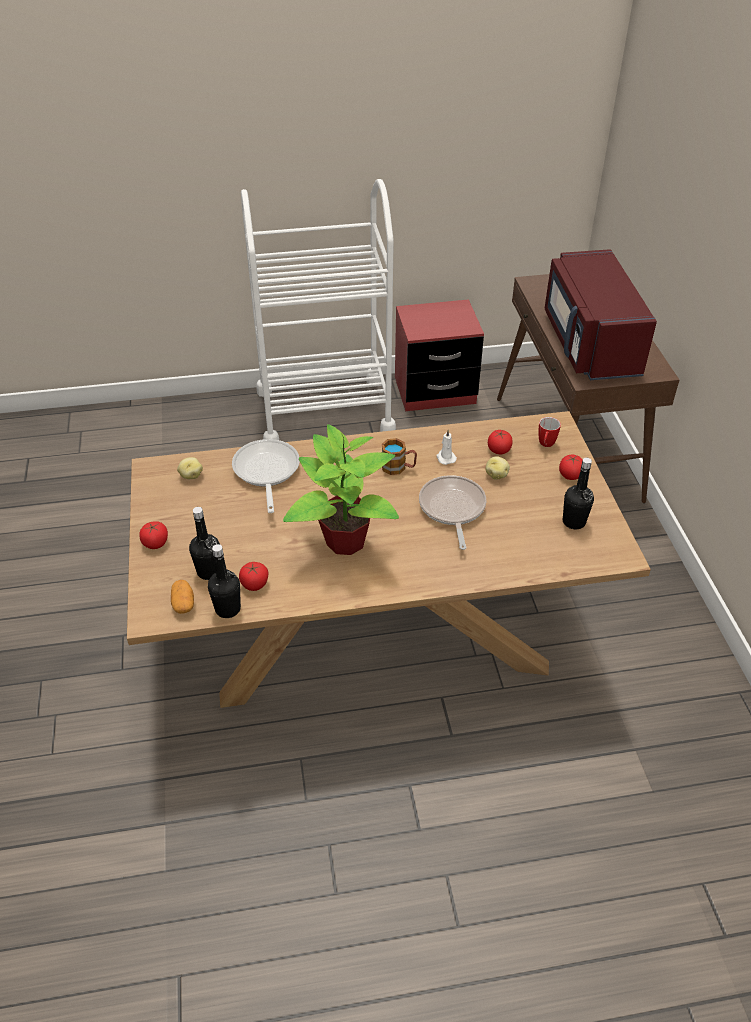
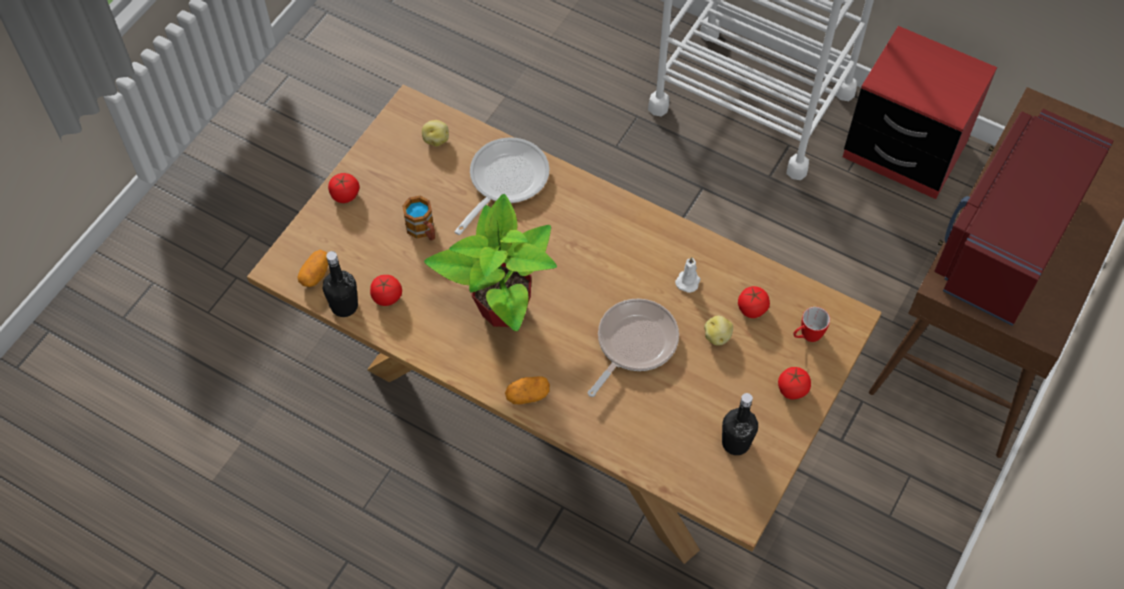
camera: 40 degrees right, 15 degrees up
black bottle [189,507,220,580] -> none
mug [382,438,417,475] -> mug moved to [402,196,435,241]
none -> potato [505,376,550,404]

